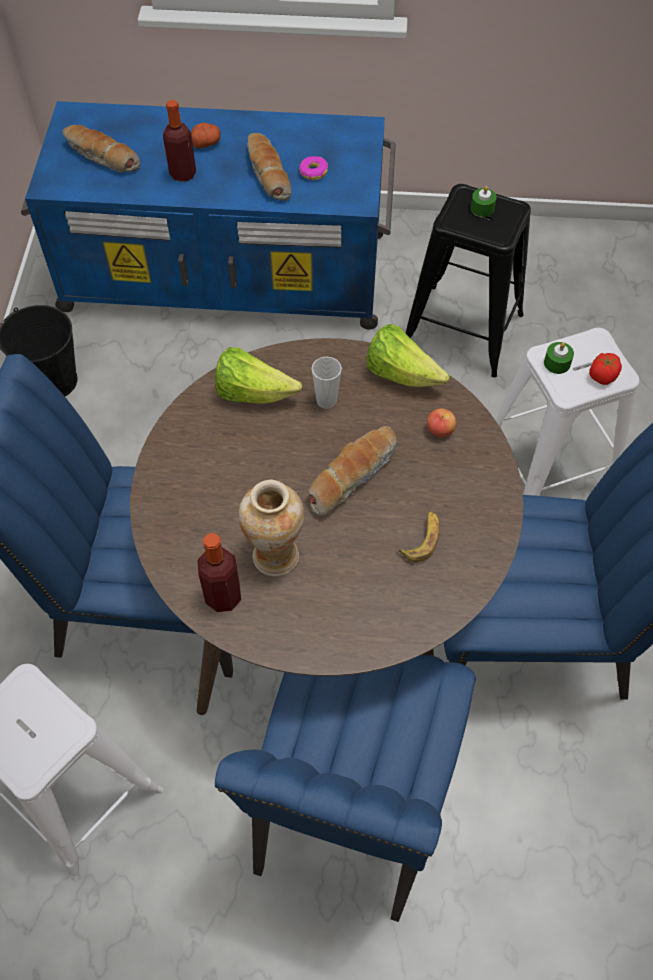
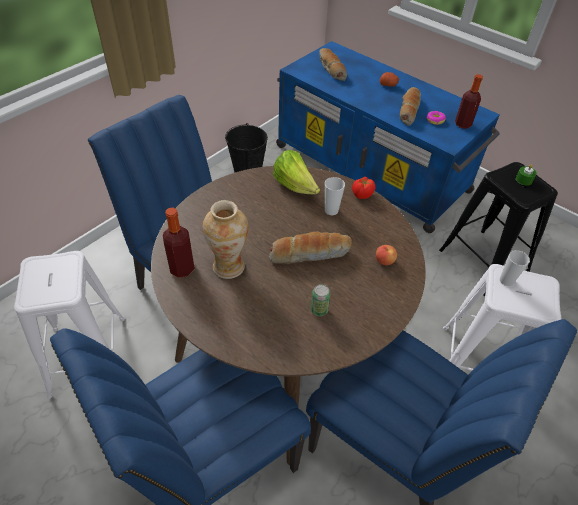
camera: 35 degrees right, 10 degrees down
bottle [163,100,196,182] -> bottle moved to [455,74,483,129]
lettuce [366,324,450,387] -> none
banana [398,511,440,562] -> can [311,284,331,316]
green candle [544,342,574,374] -> cup [500,250,530,286]
tomato [589,353,622,385] -> tomato moved to [352,177,376,199]

